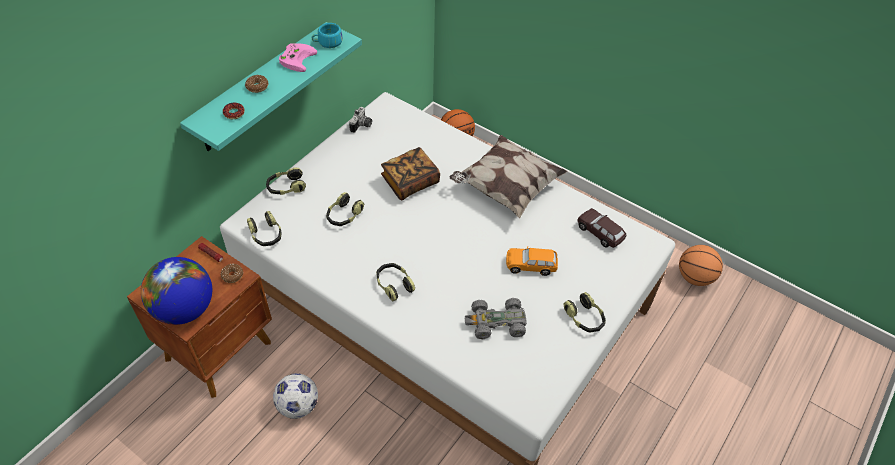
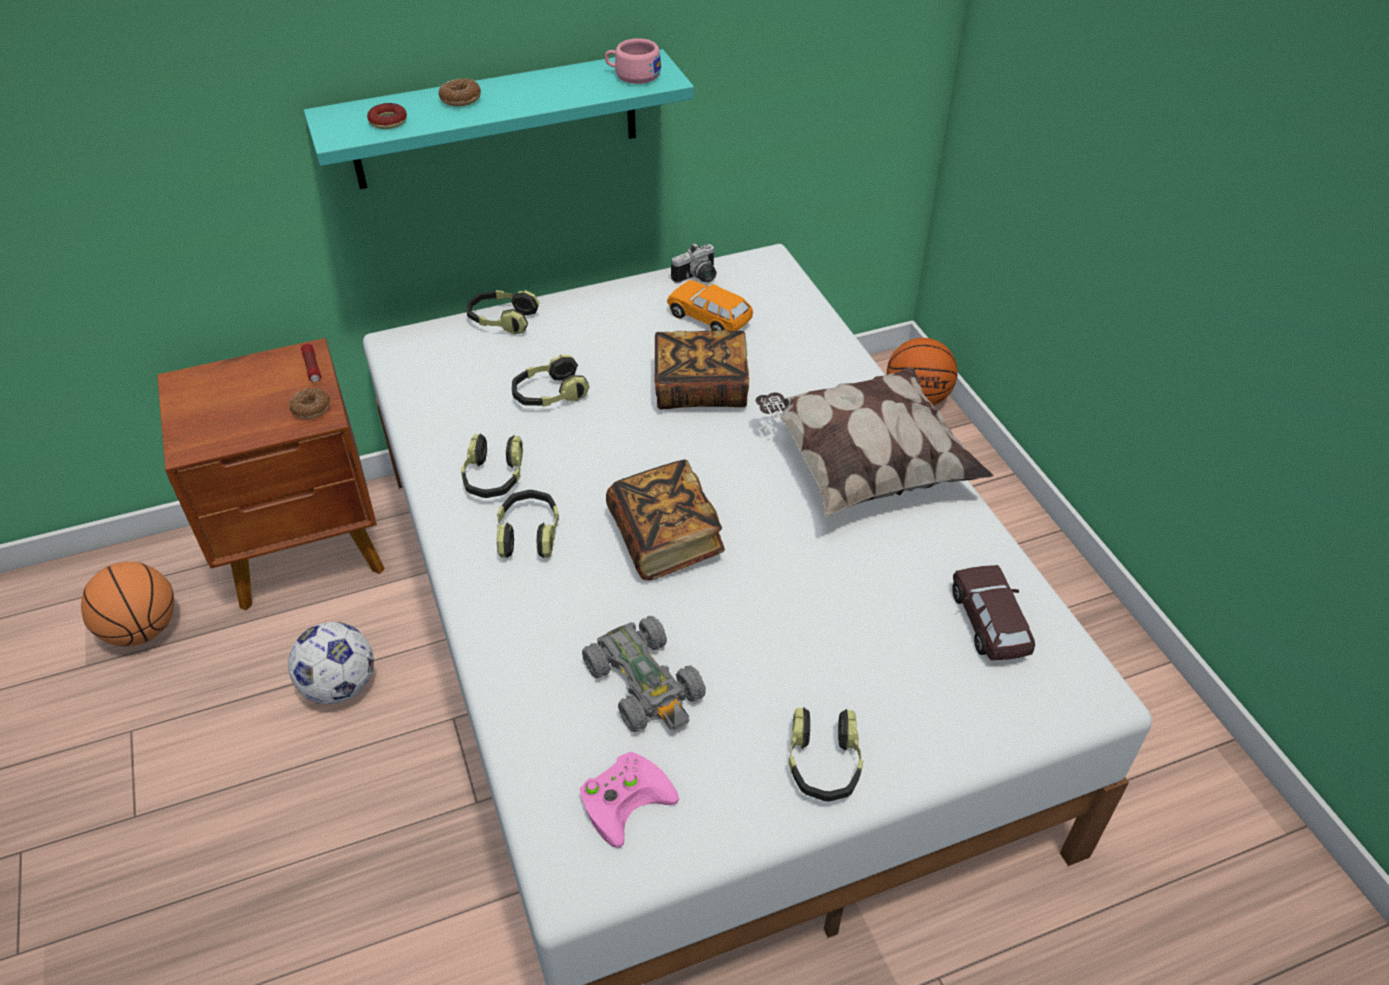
camera: 35 degrees right, 5 degrees down
globe [141,257,212,325] -> none
headphones [247,211,282,246] -> headphones moved to [461,434,523,498]
pink game controller [279,43,317,72] -> pink game controller moved to [580,752,679,848]
turquoise cup [312,23,343,48] -> pink cup [605,38,661,84]
grey toy car [465,298,527,339] -> grey toy car turned 150 degrees counterclockwise [582,615,706,732]
orange toy car [506,247,558,276] -> orange toy car moved to [667,280,753,331]
basketball [679,245,723,286] -> basketball moved to [81,562,174,646]
none -> book [606,459,725,580]

